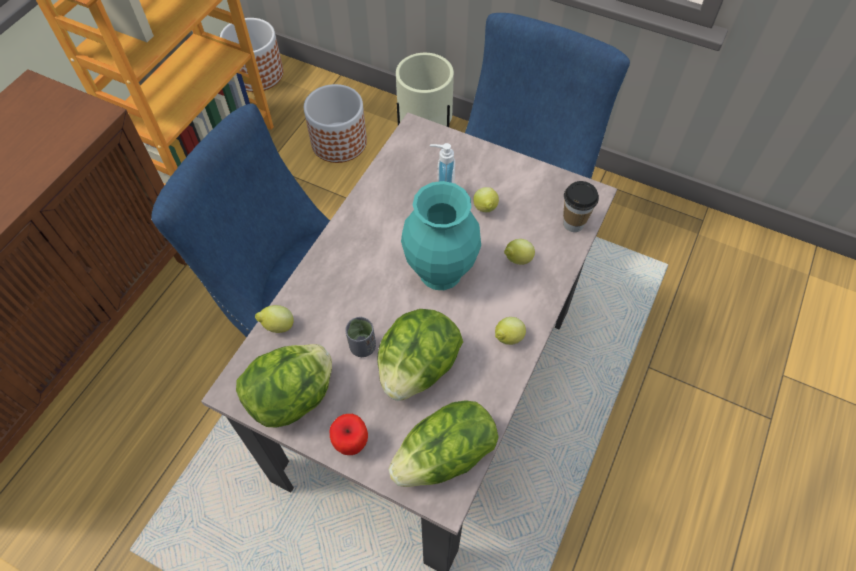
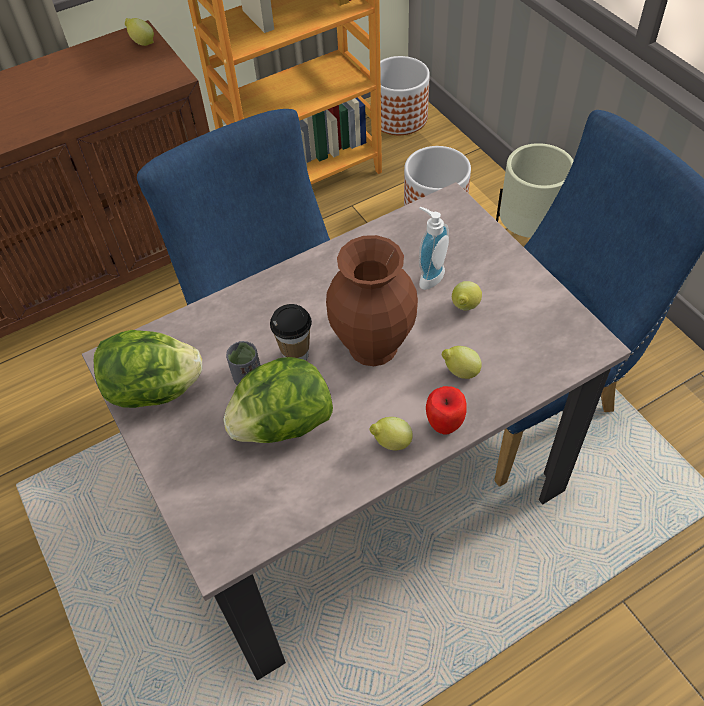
camera: 35 degrees right, 5 degrees down
lemon [255,305,294,333] -> lemon moved to [125,18,154,46]
apple [329,414,368,455] -> apple moved to [426,386,466,435]
lettuce [388,400,498,487] -> none
turquoise vase [401,181,481,290] -> brown vase [326,235,418,366]
cup [563,181,599,232] -> cup moved to [270,304,312,361]

